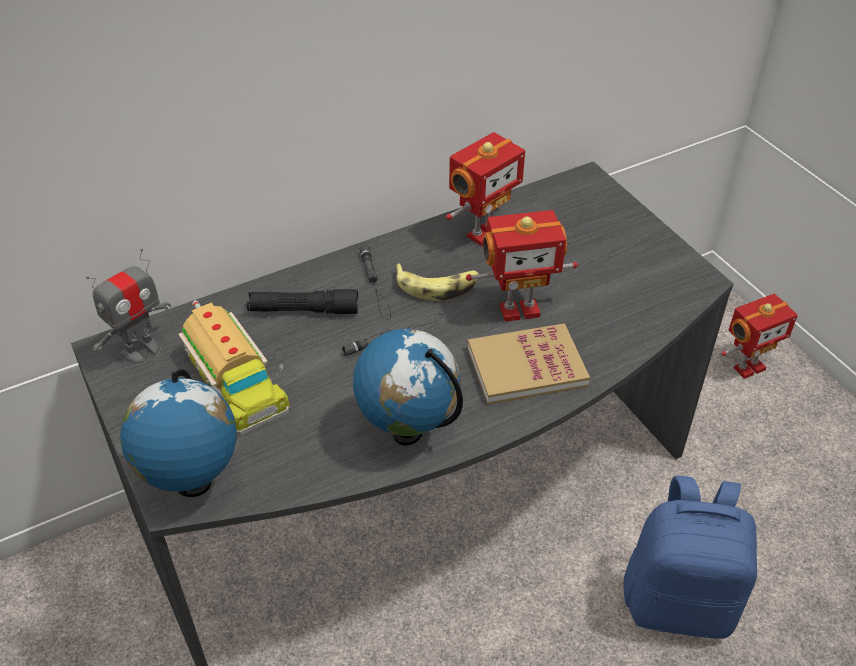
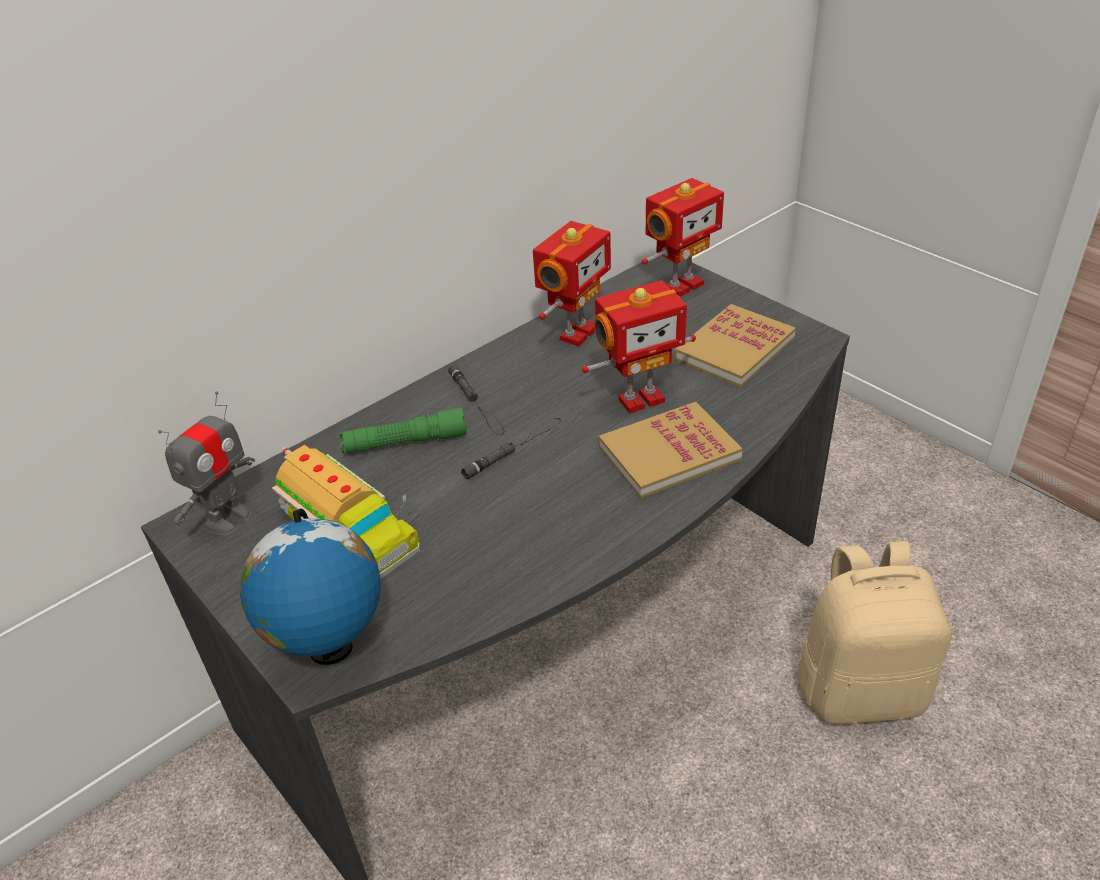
camera: 10 degrees left, 5 degrees down
black flashlight [246,289,358,314] -> green flashlight [339,408,467,454]
globe [353,328,463,445] -> none
banana [395,263,479,301] -> none
blue backpack [623,475,757,639] -> beige backpack [797,541,952,724]
toy robot [721,294,798,379] -> toy robot moved to [642,178,724,297]
none -> book [674,304,796,387]

